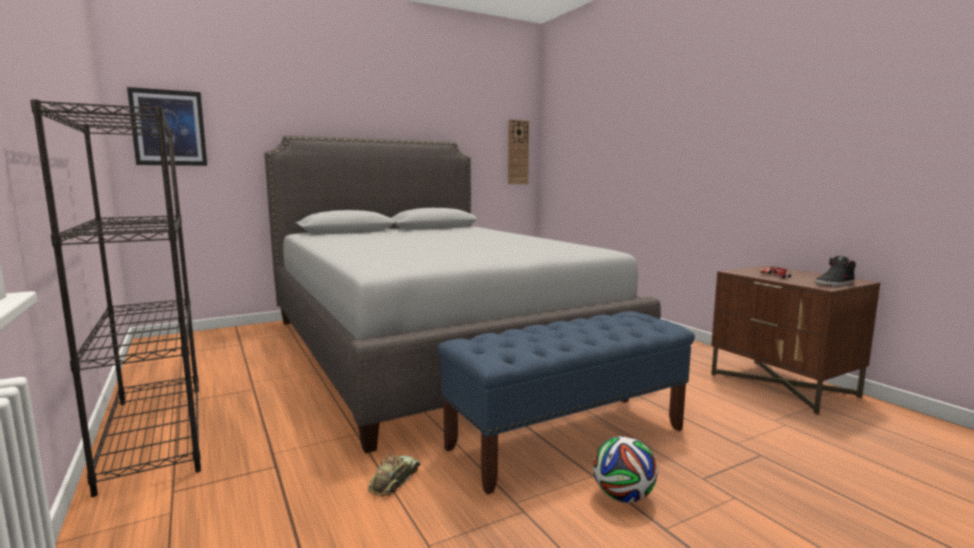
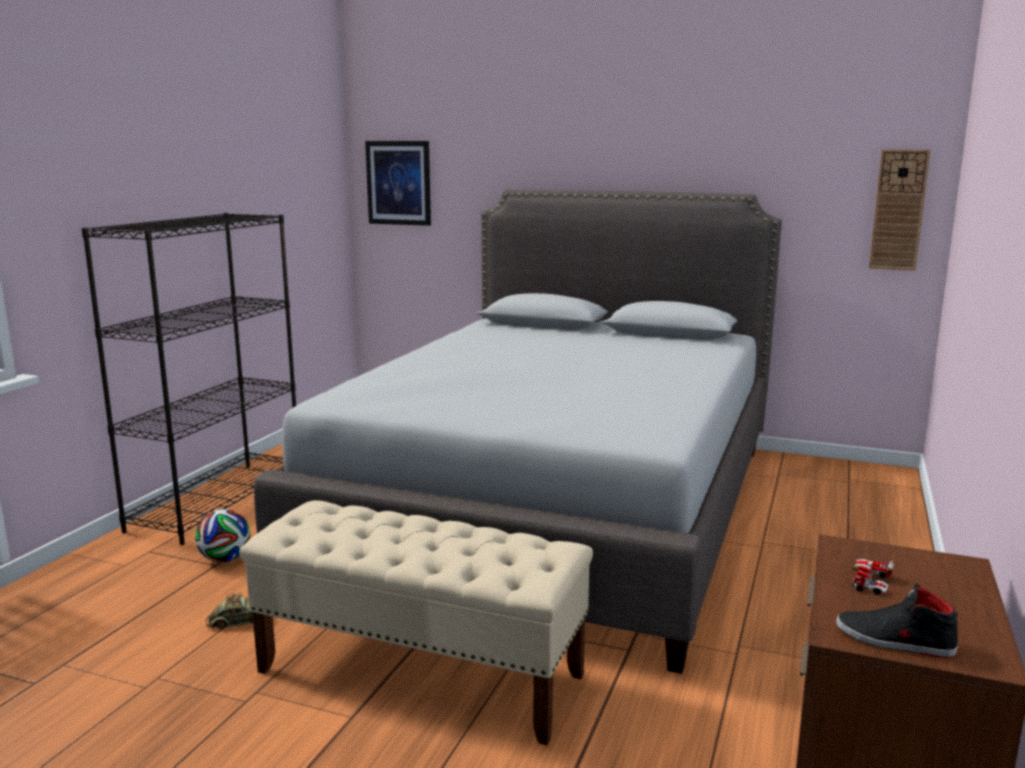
camera: 50 degrees right, 5 degrees up
blue bench [437,311,695,495] -> beige bench [240,500,593,745]
football [593,436,657,503] -> football moved to [195,509,250,562]

